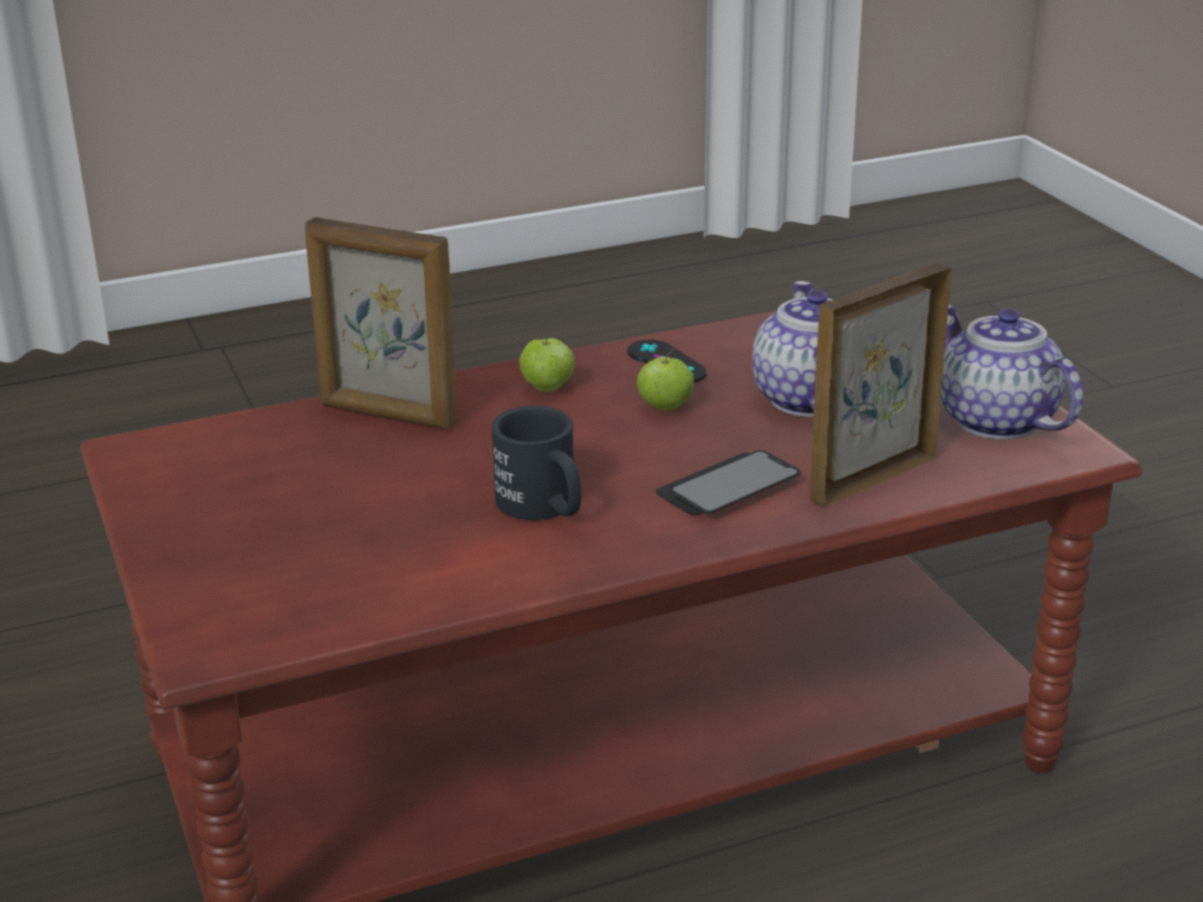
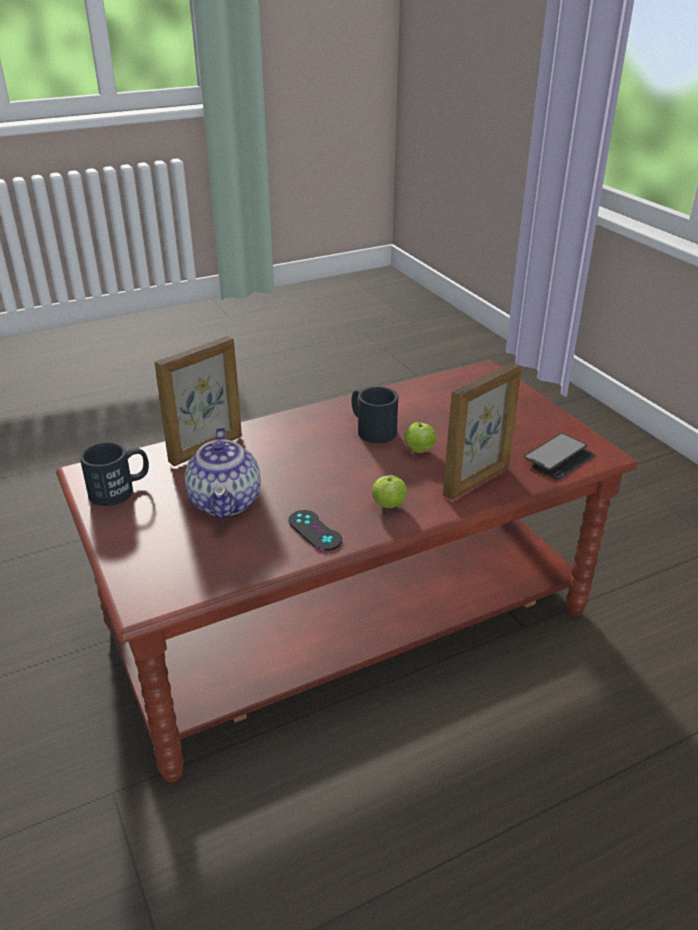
camera: 175 degrees right, 5 degrees up
picture frame [305,217,457,430] -> picture frame turned 120 degrees clockwise [443,363,521,500]
apple [636,349,694,411] -> apple moved to [404,422,436,453]
phone [656,450,801,515] -> phone moved to [524,433,595,480]
teapot [941,305,1083,440] -> black mug [80,442,149,506]

